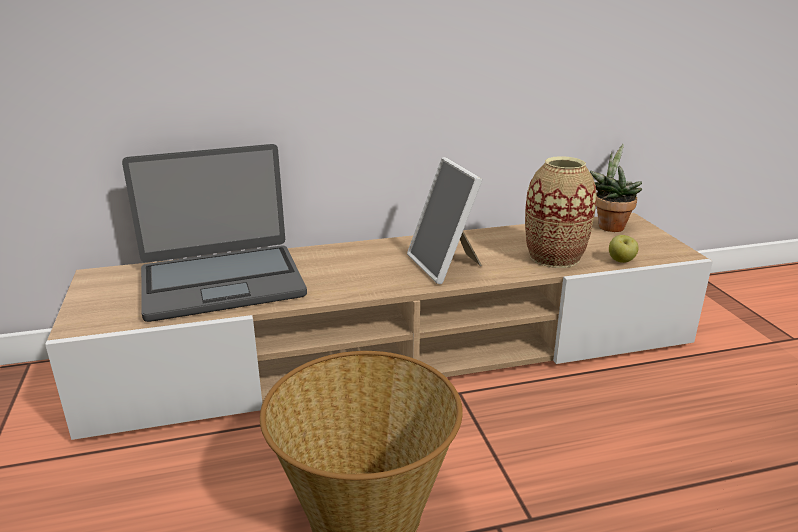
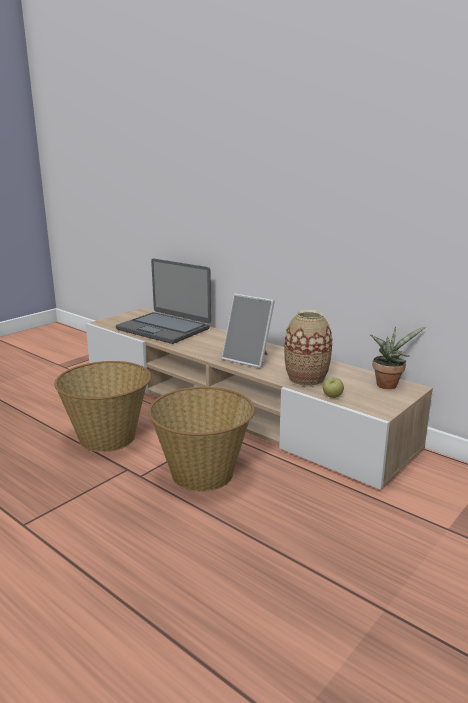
camera: 55 degrees right, 5 degrees down
picture frame [407,157,483,284] -> picture frame turned 90 degrees counterclockwise [221,294,275,368]
none -> basket [148,387,255,492]

